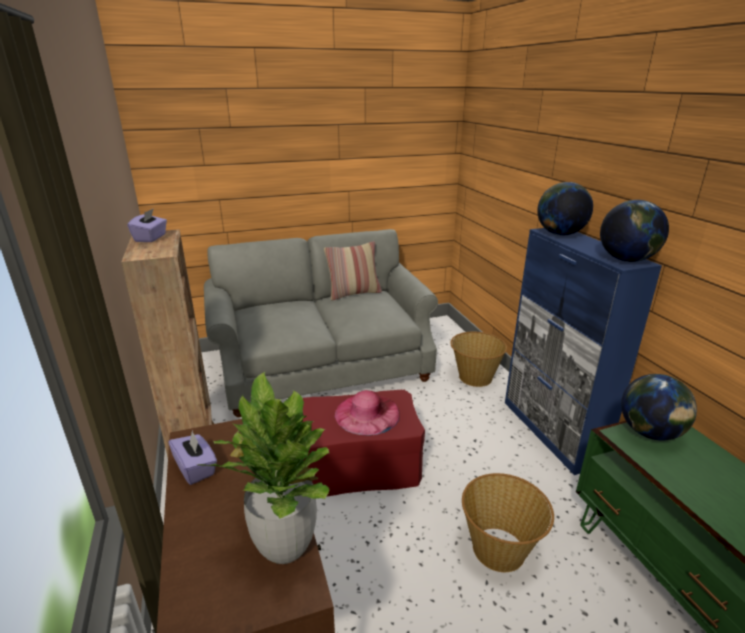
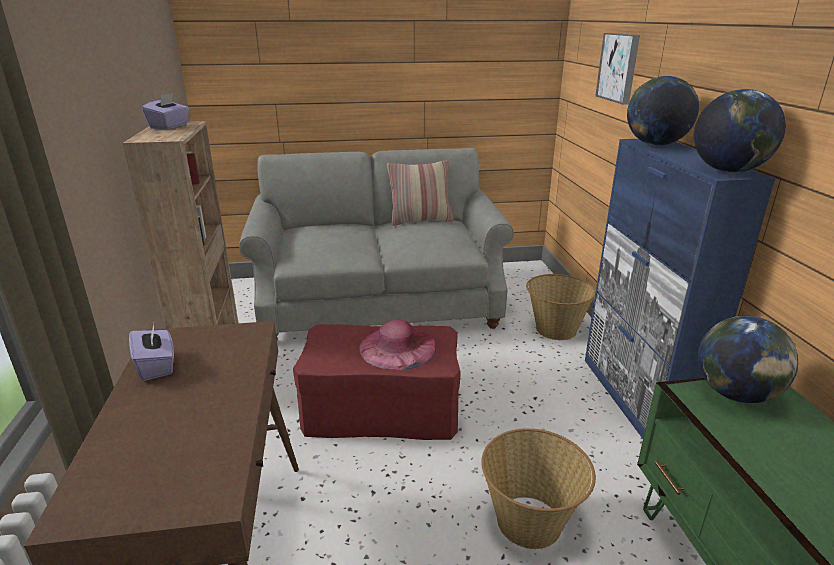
camera: 10 degrees right, 0 degrees up
potted plant [198,371,329,564] -> none
none -> picture [595,33,640,105]

